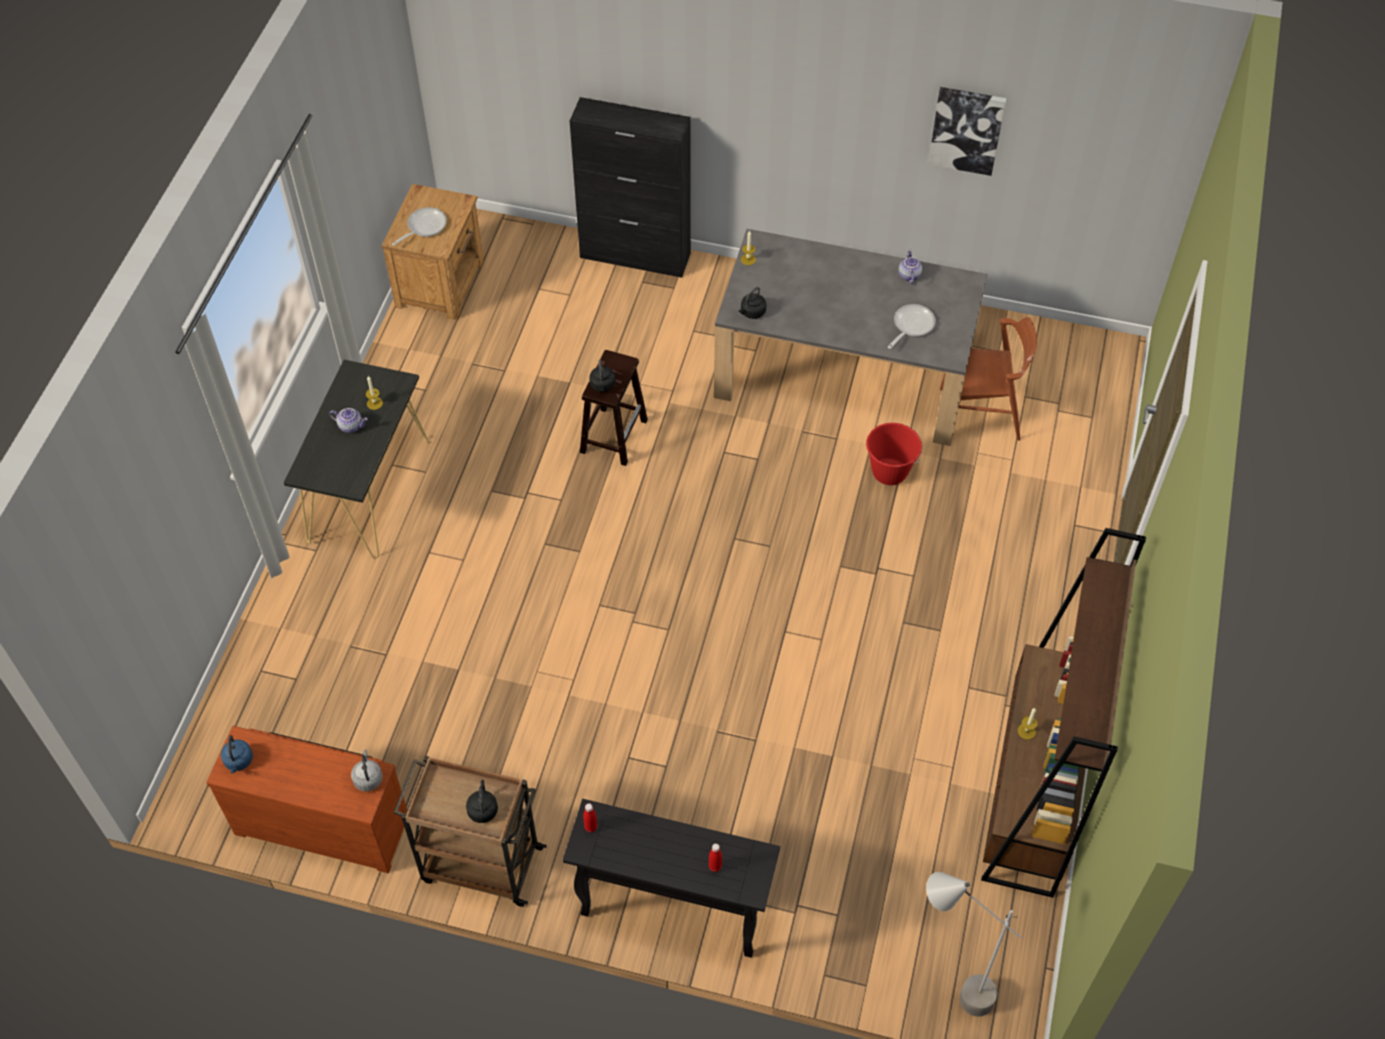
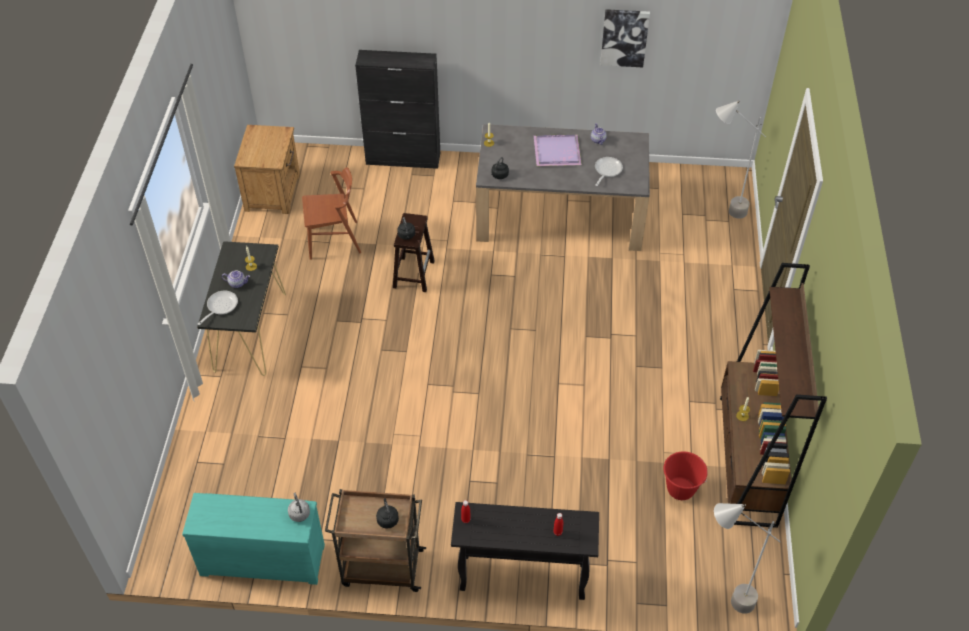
camera: 10 degrees left, 5 degrees down
brown dresser [206,726,407,873] -> turquoise dresser [182,493,325,585]
blue kettle [221,735,253,773] -> none
frying pan [392,207,447,246] -> frying pan moved to [198,291,238,325]
red bucket [866,423,922,485] -> red bucket moved to [664,451,708,500]
brown chair [940,317,1037,441] -> brown chair moved to [302,167,361,260]
none -> purple tray [534,134,582,166]
none -> grey floor lamp [716,100,766,219]

